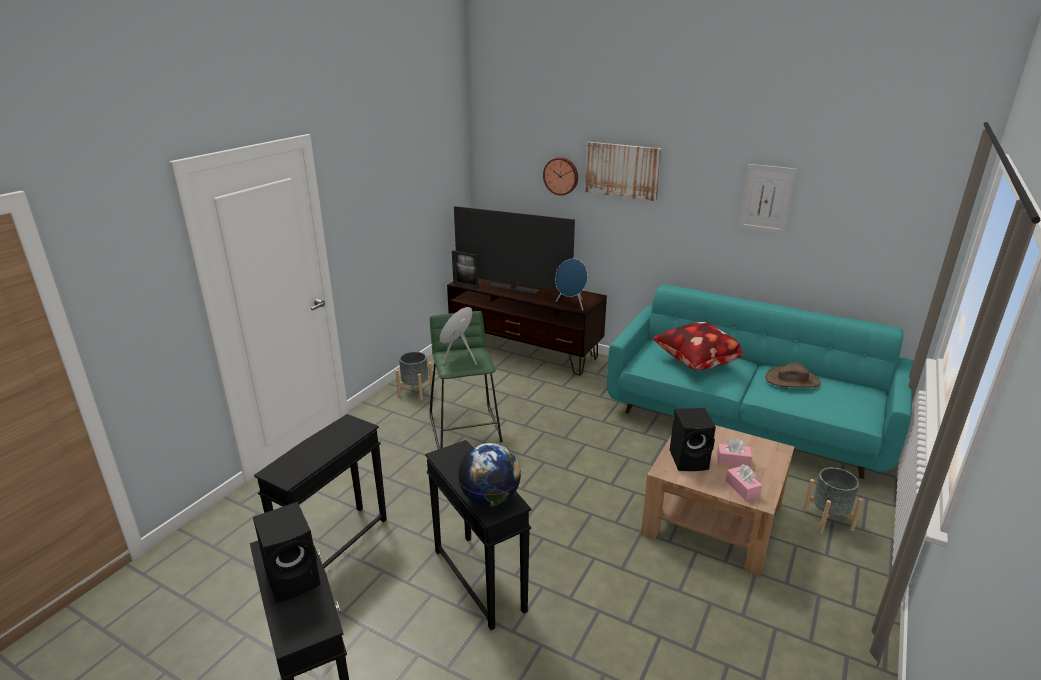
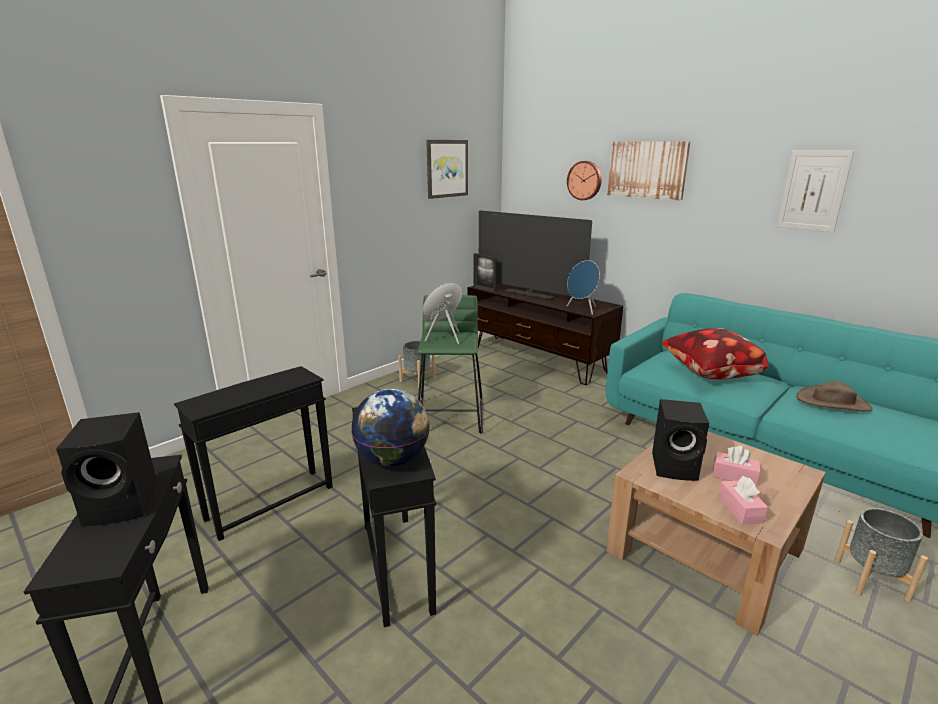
camera: 15 degrees right, 5 degrees down
none -> picture [426,140,468,199]

